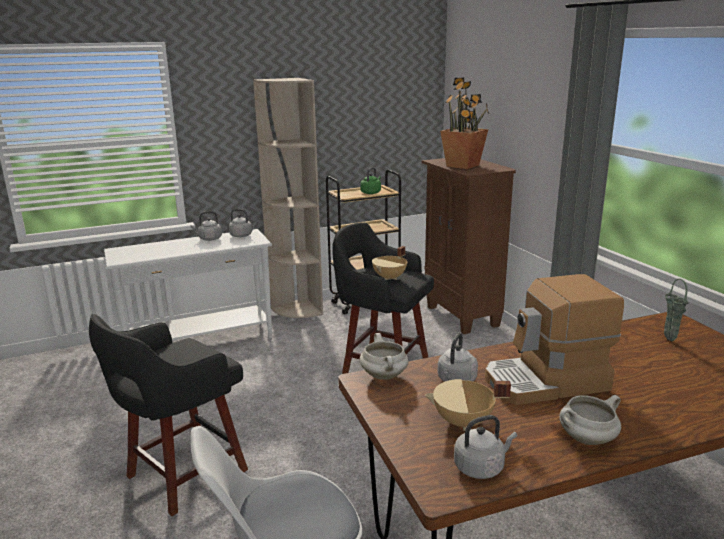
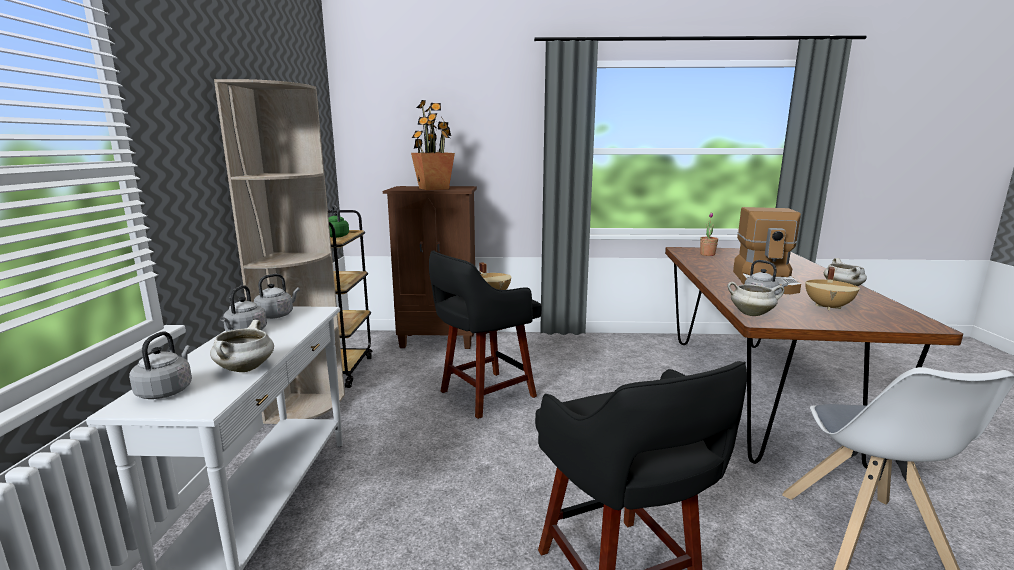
camera: 65 degrees left, 5 degrees down
grey kettle [454,415,517,479] -> grey kettle moved to [129,332,192,399]
green vase [664,278,689,341] -> potted plant [700,212,718,256]
none -> white cooking pot [210,320,274,372]

